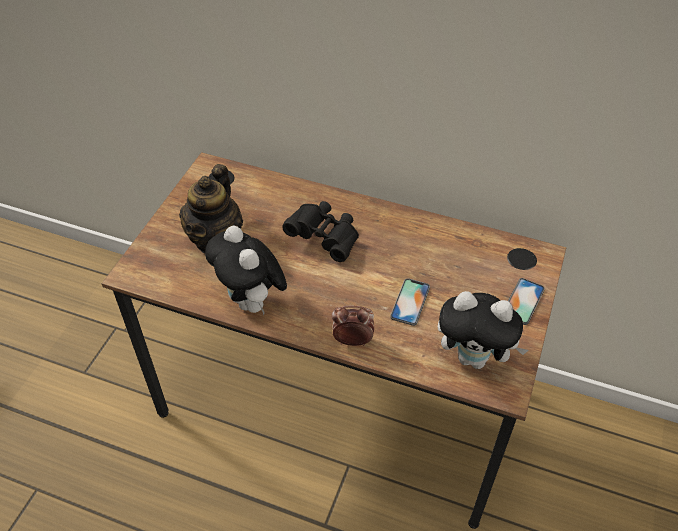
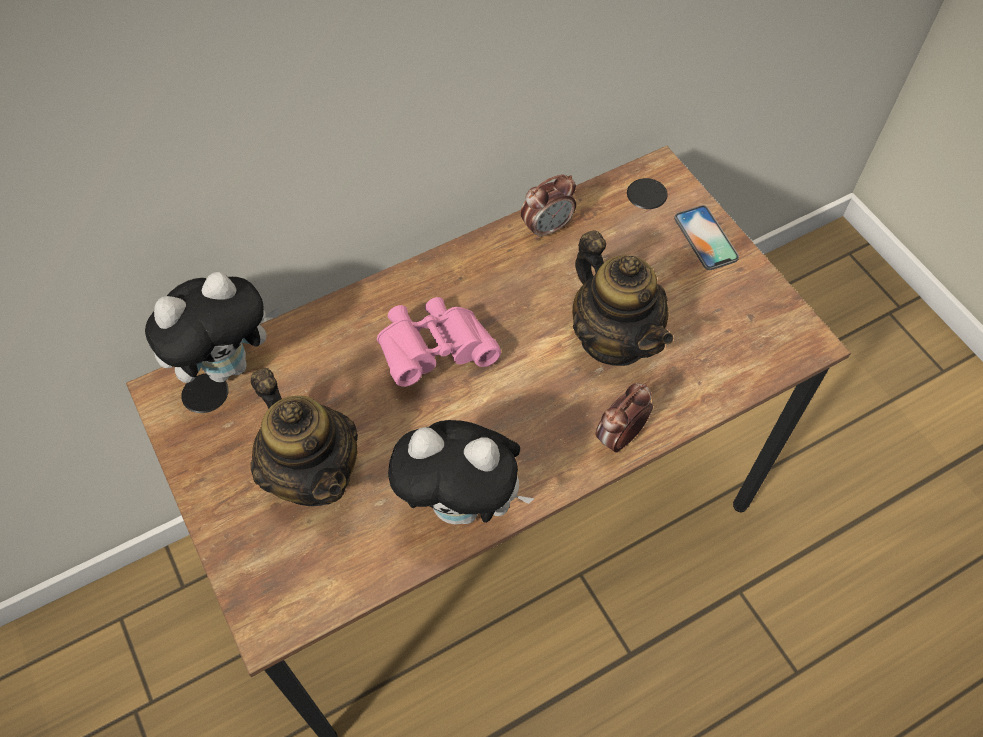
camera: 50 degrees left, 10 degrees up
black binoculars [282,201,359,262] -> pink binoculars [377,297,501,387]
phone [390,278,430,326] -> teapot [572,231,673,366]
plush toy [438,291,529,369] -> plush toy moved to [145,272,280,383]
none -> alarm clock [520,174,576,240]

